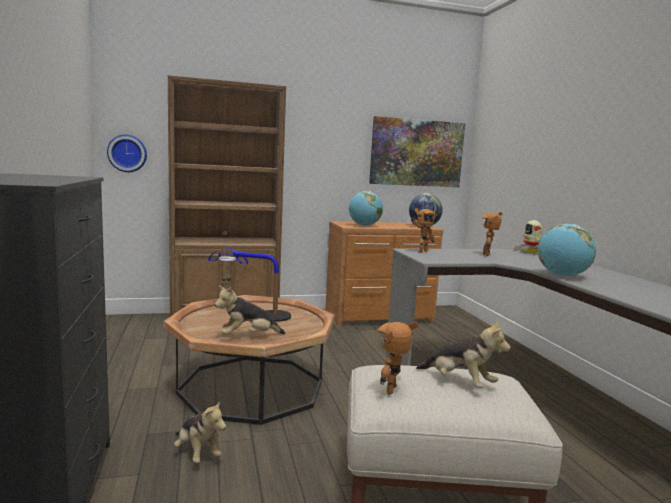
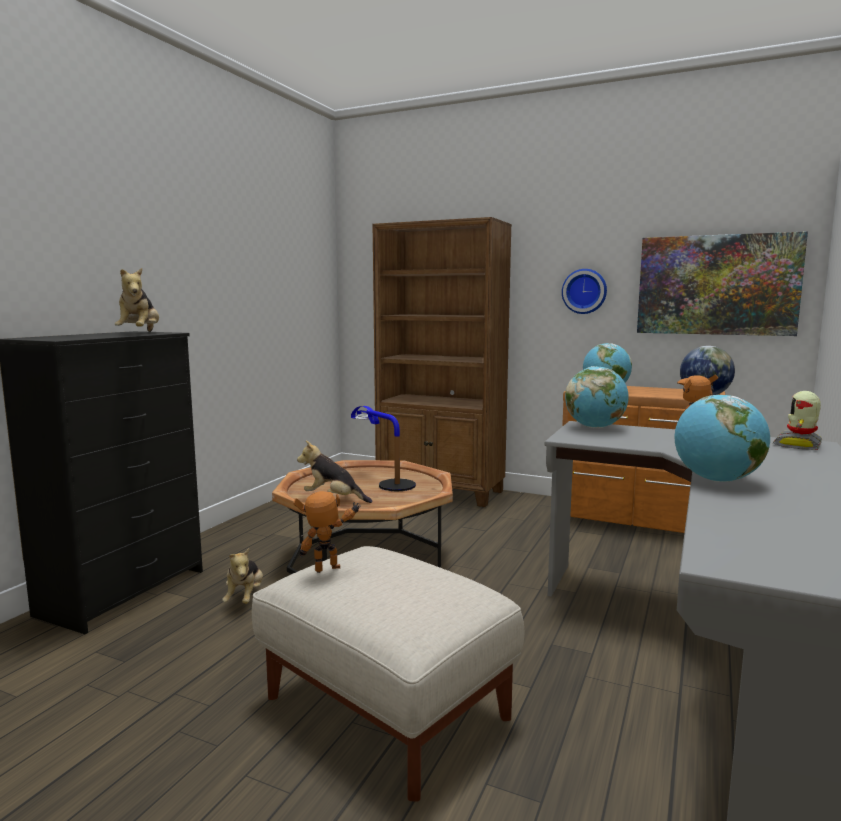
camera: 40 degrees right, 0 degrees up
wall clock [107,134,147,172] -> wall clock moved to [562,269,607,314]
toy robot [411,207,438,253] -> globe [565,366,629,428]
plush toy [416,319,511,388] -> plush toy moved to [115,268,159,332]

